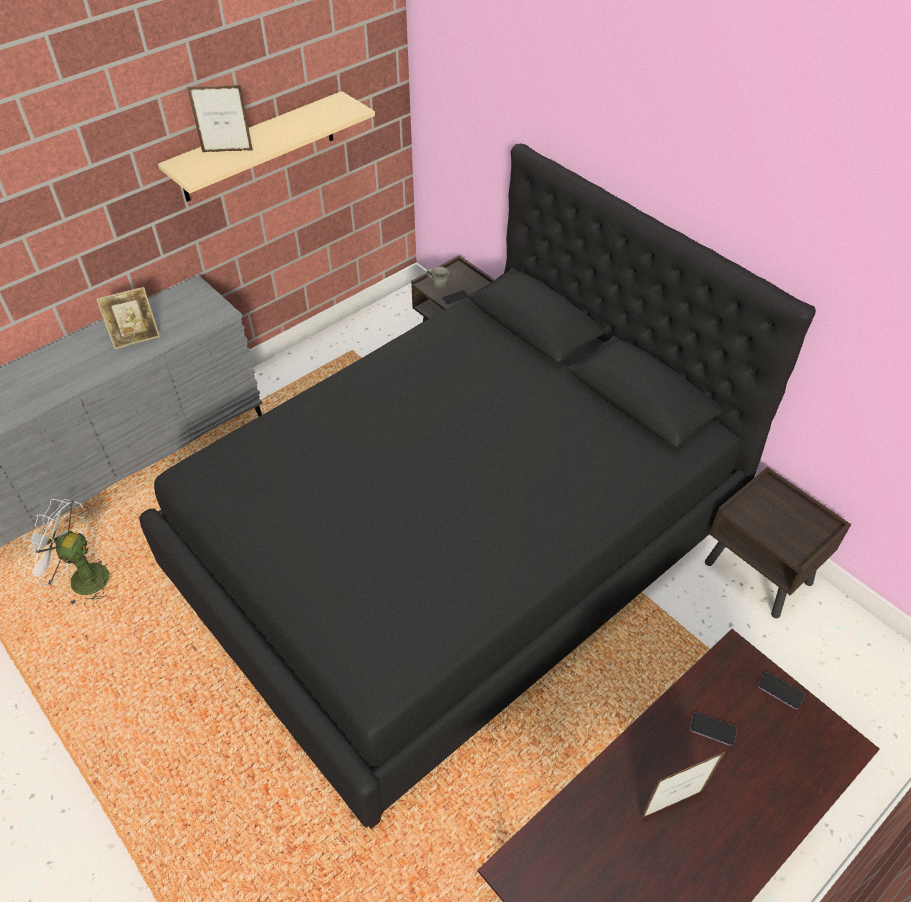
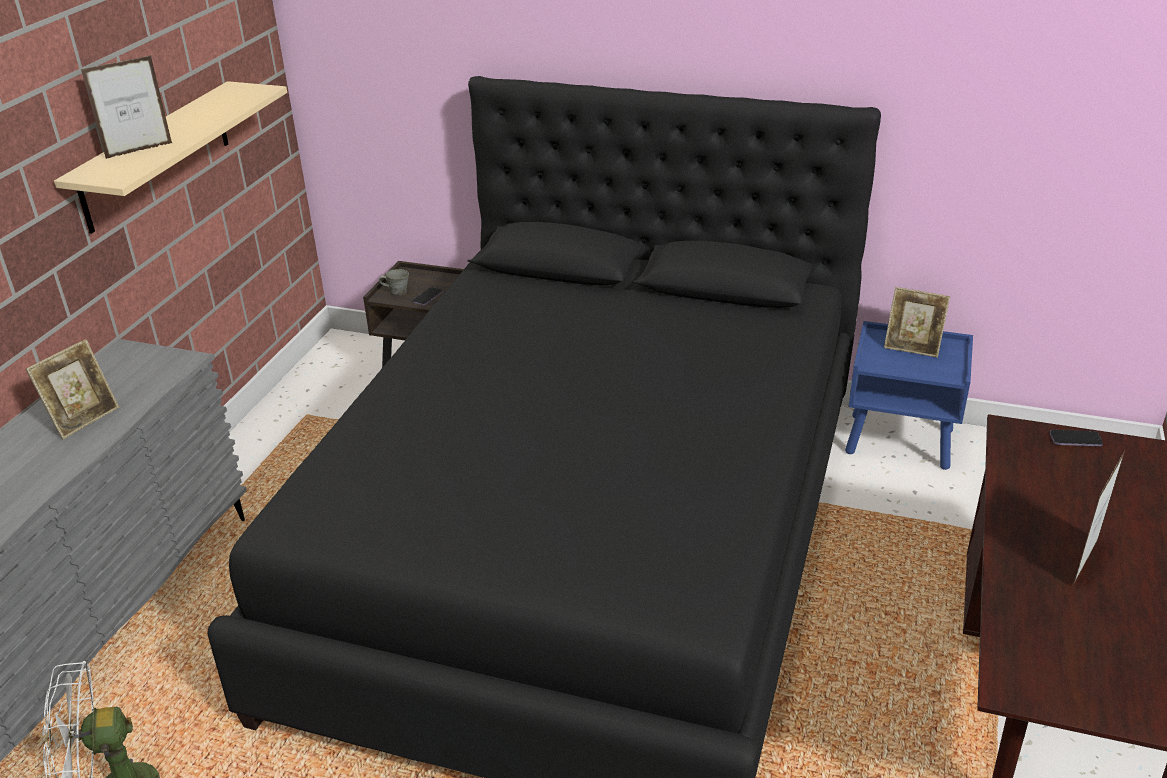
camera: 30 degrees left, 15 degrees down
phone [690,712,737,746] -> none
brown nightstand [705,467,851,618] -> blue nightstand [845,321,973,470]
none -> picture frame [884,287,950,358]

